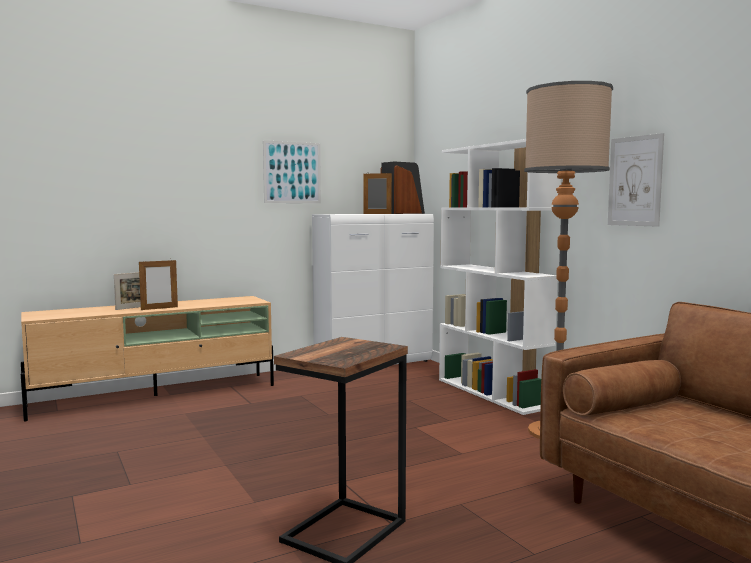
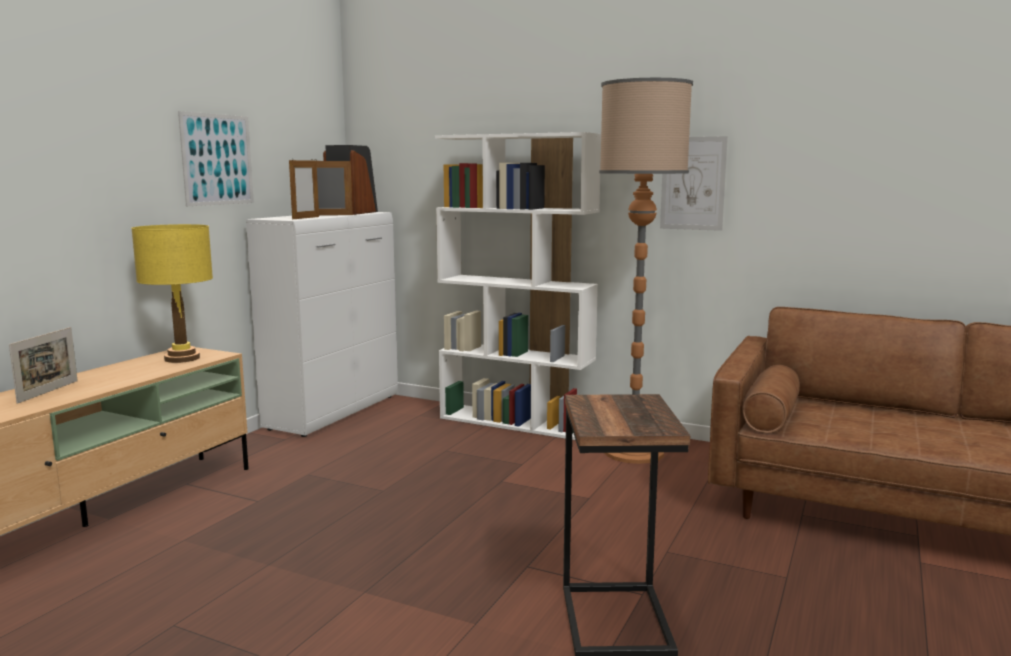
camera: 35 degrees left, 5 degrees up
picture frame [139,259,178,310] -> picture frame moved to [289,158,319,219]
none -> yellow table lamp [131,224,213,363]

